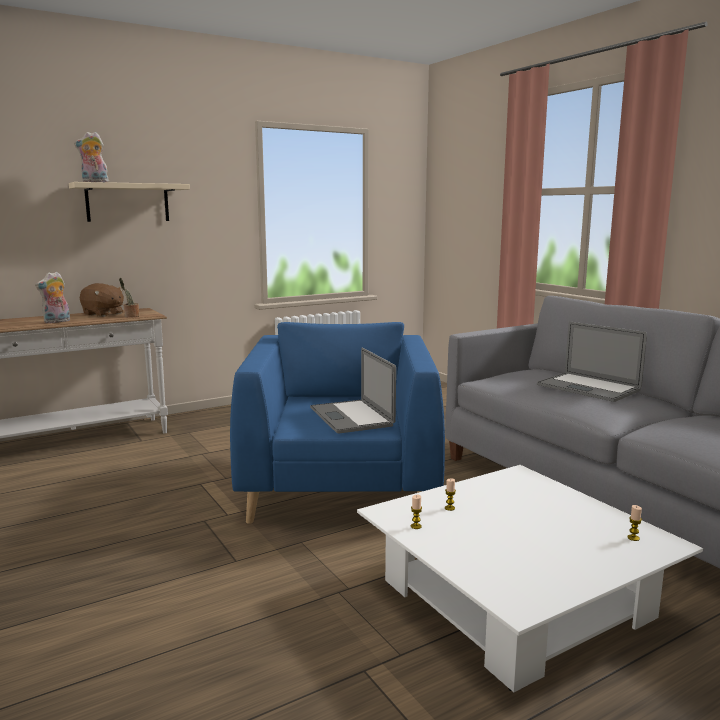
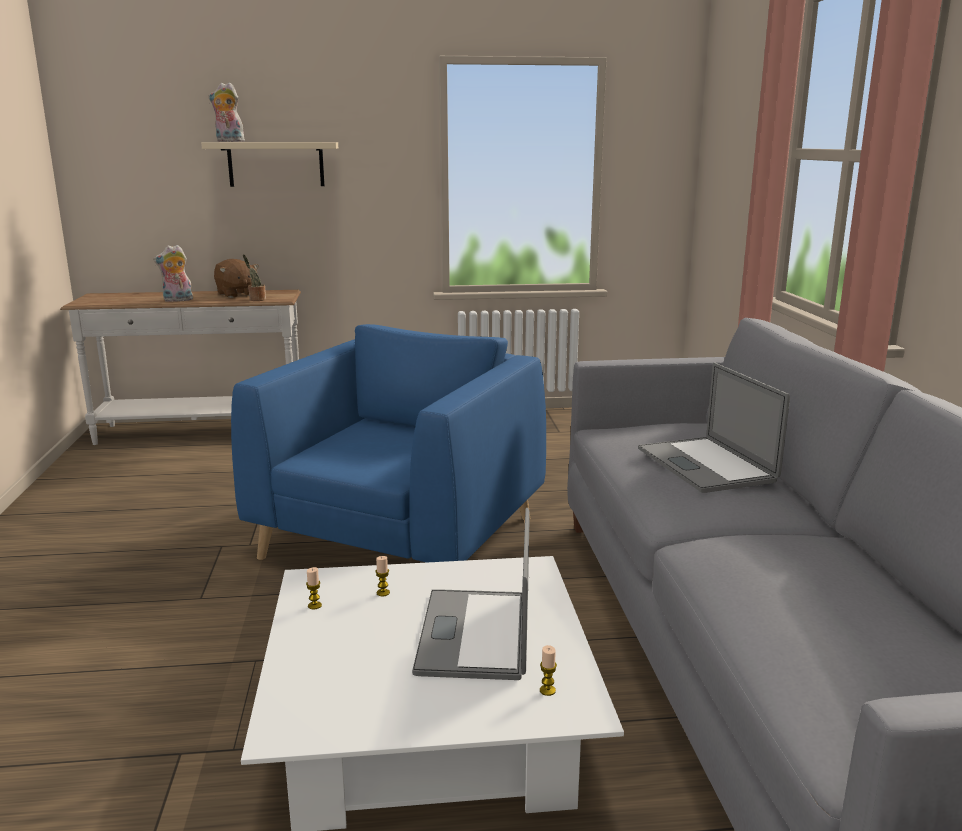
camera: 25 degrees right, 5 degrees up
laptop [310,347,396,433] -> laptop moved to [412,508,530,680]

